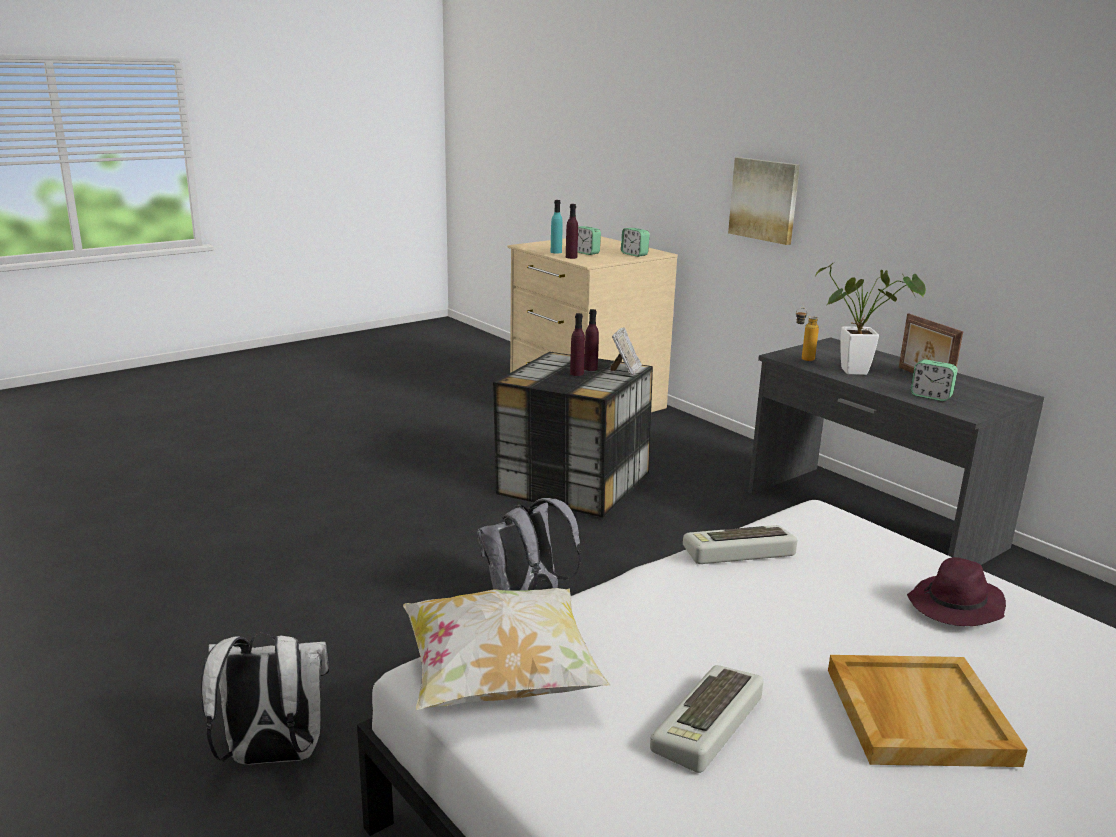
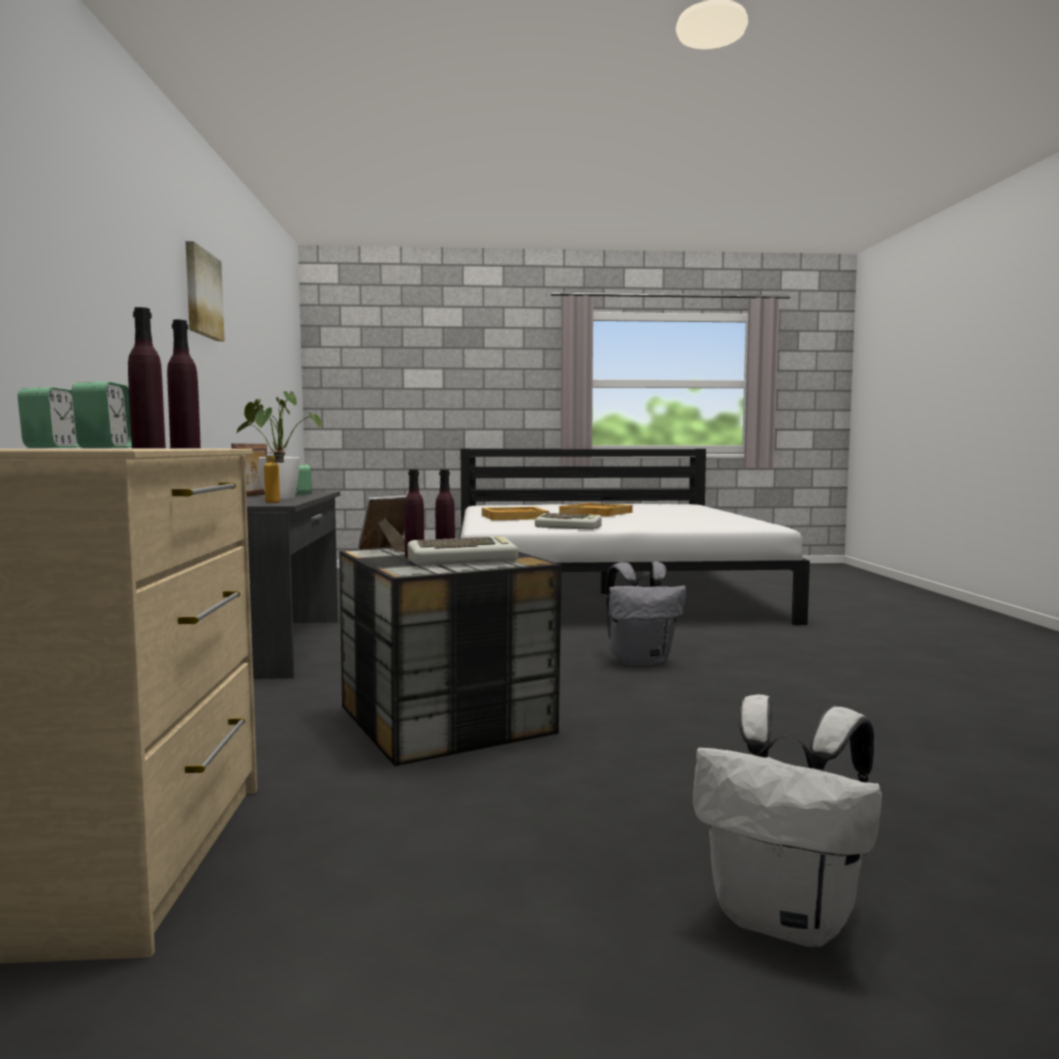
camera: 145 degrees left, 15 degrees down
white backpack [201,632,329,765] -> white backpack moved to [692,695,882,947]
pillow [403,588,610,710] -> none
turquoise bottle [551,200,563,254] -> purple bottle [128,307,166,448]
keyboard [650,665,763,773] -> keyboard moved to [408,536,518,566]
picture [728,157,800,245] -> picture moved to [186,241,225,341]
purple hat [907,557,1006,626] -> beige tray [482,507,549,520]

